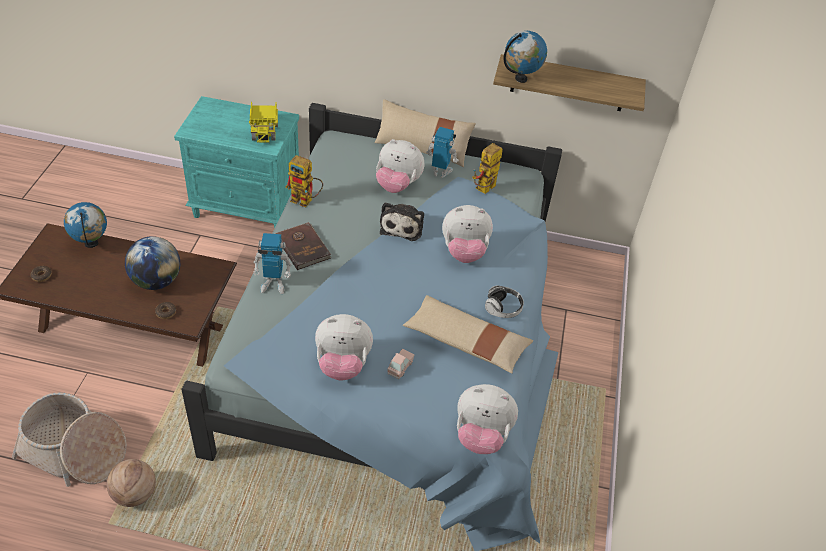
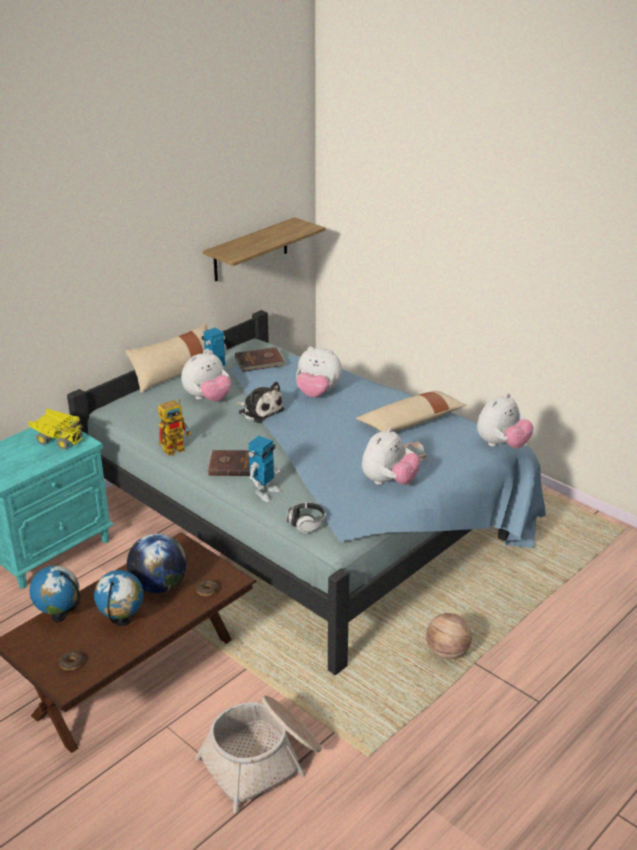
camera: 55 degrees left, 15 degrees down
basketball [107,459,156,507] -> basketball moved to [426,613,472,659]
plush toy [442,205,493,263] -> plush toy turned 75 degrees clockwise [296,346,342,397]
toy robot [472,143,503,194] -> brown book [235,347,286,372]
headphones [485,285,524,318] -> headphones moved to [286,502,326,533]
globe [504,31,547,83] -> globe moved to [94,570,143,626]

